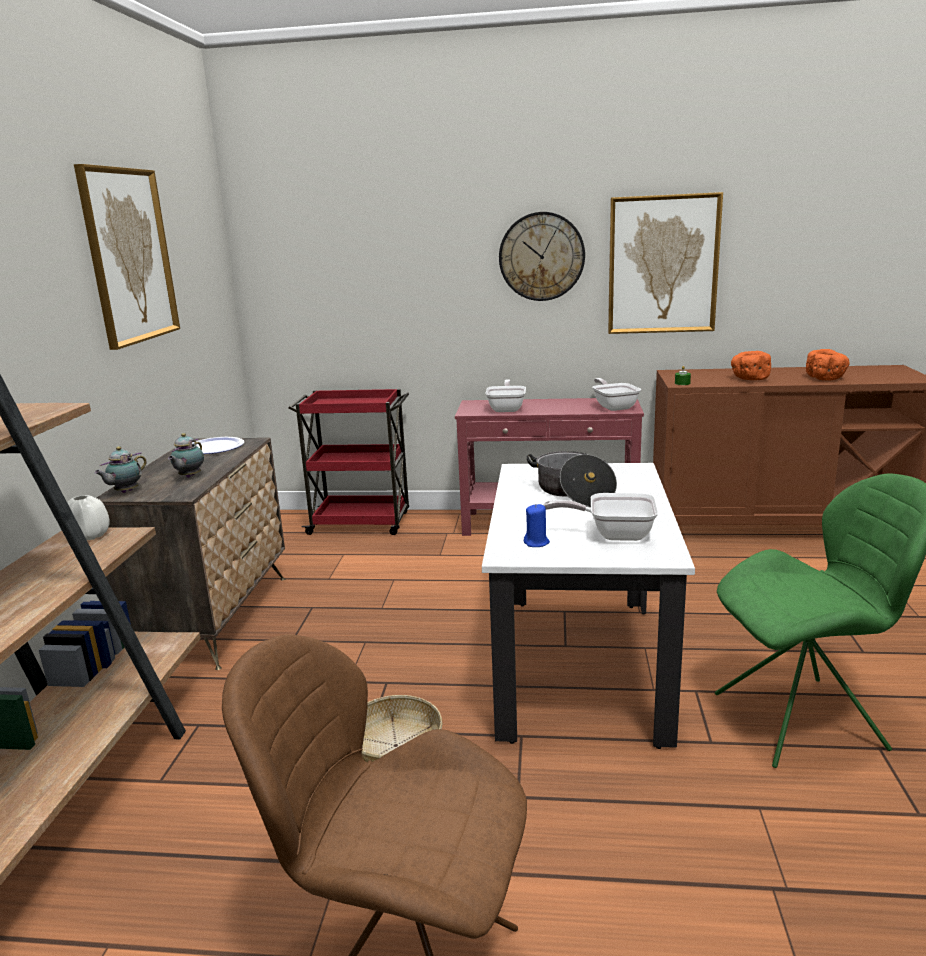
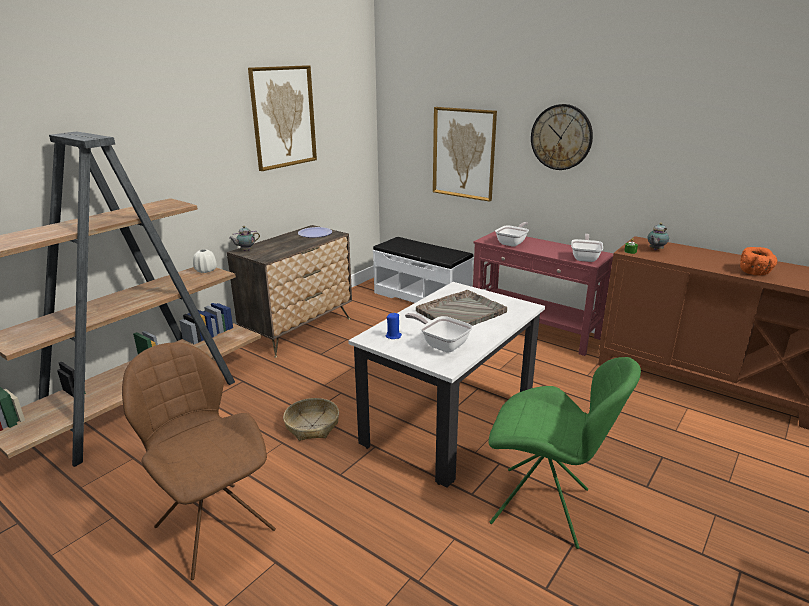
camera: 30 degrees right, 5 degrees up
teapot [168,433,204,478] -> teapot moved to [647,223,669,250]
red cart [288,389,409,535] -> white bench [373,237,474,303]
cooking pot [527,451,617,507] -> grey tray [416,290,507,326]
picture [608,192,723,334] -> picture moved to [433,107,497,202]
orange bowl [731,351,771,380] -> none

